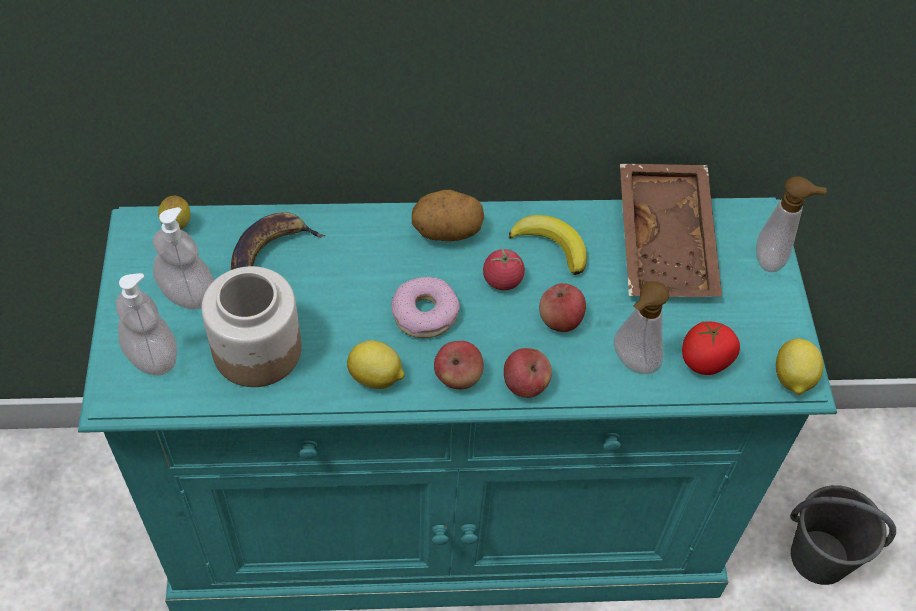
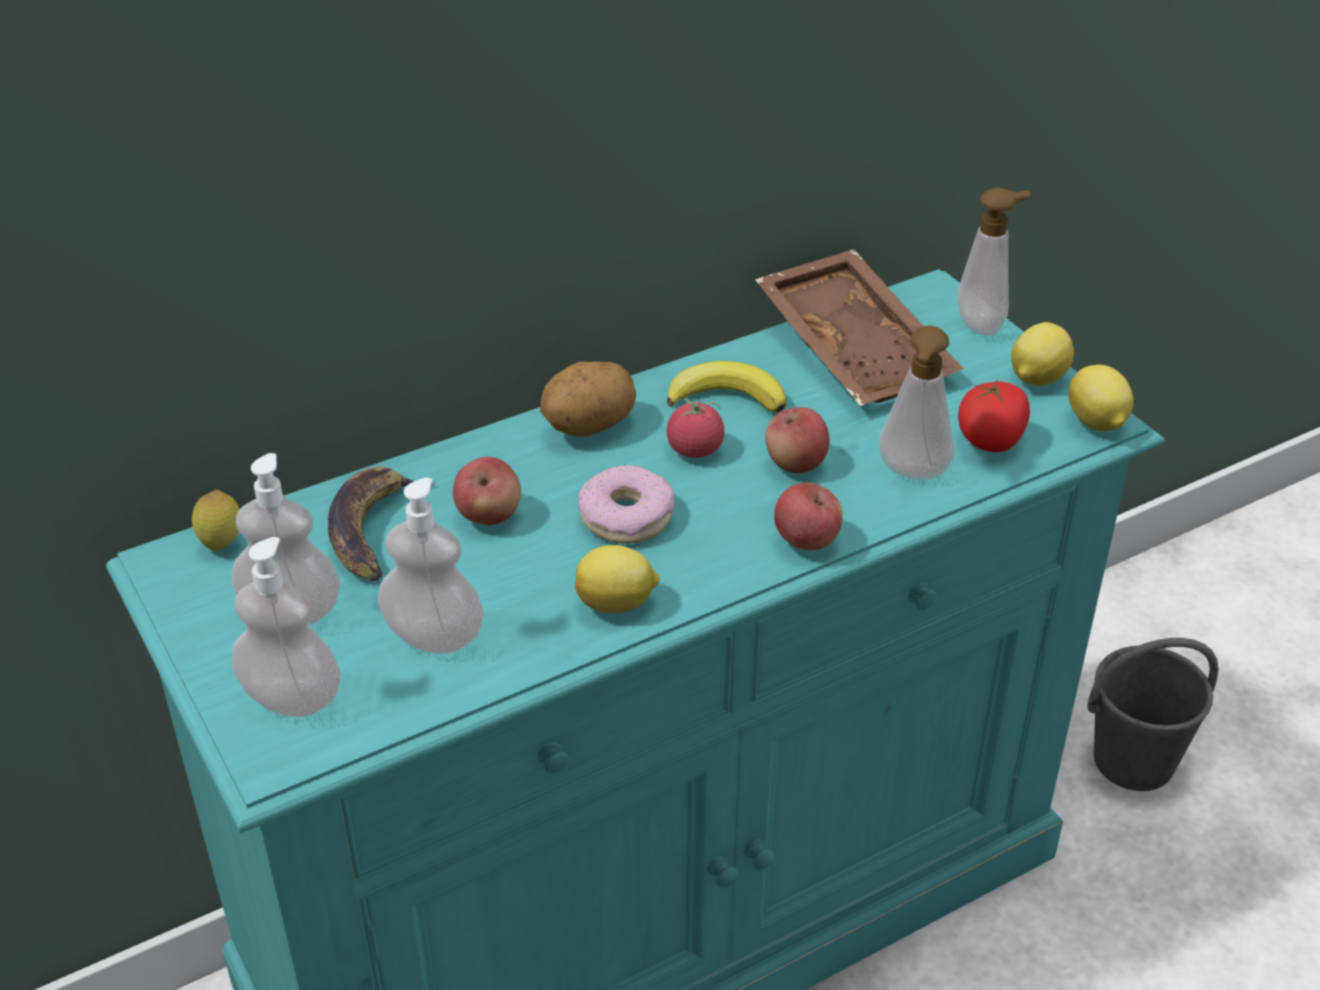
camera: 25 degrees left, 15 degrees down
jar [201,266,301,387] -> soap dispenser [378,477,484,653]
apple [434,341,484,389] -> apple moved to [453,457,521,525]
none -> lemon [1011,322,1074,386]

